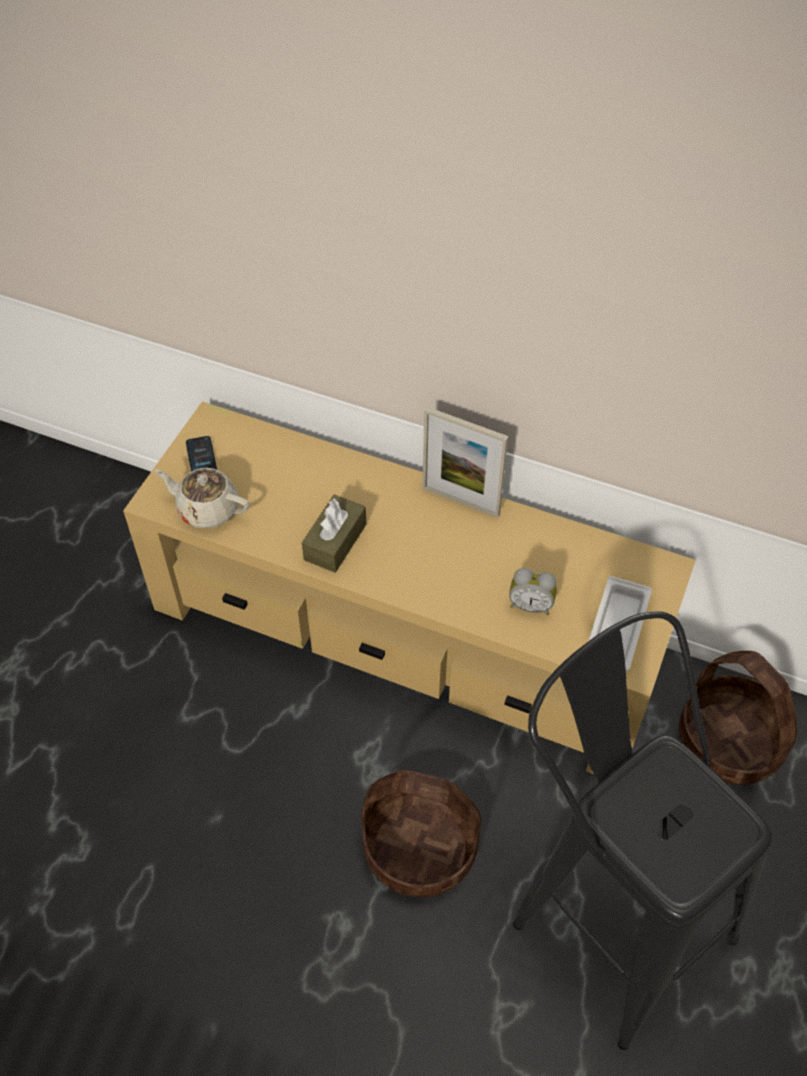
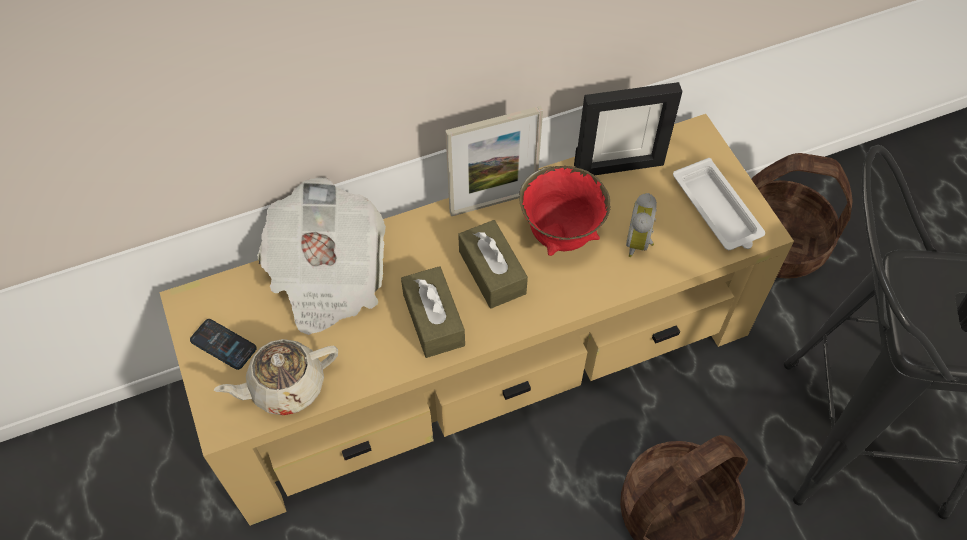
camera: 45 degrees left, 5 degrees up
alarm clock [509,568,557,615] -> alarm clock turned 135 degrees clockwise [626,193,657,257]
none -> newspaper [257,177,386,335]
none -> brown tissue box [458,220,528,309]
none -> red bowl [519,166,611,256]
none -> picture frame [574,82,682,175]

